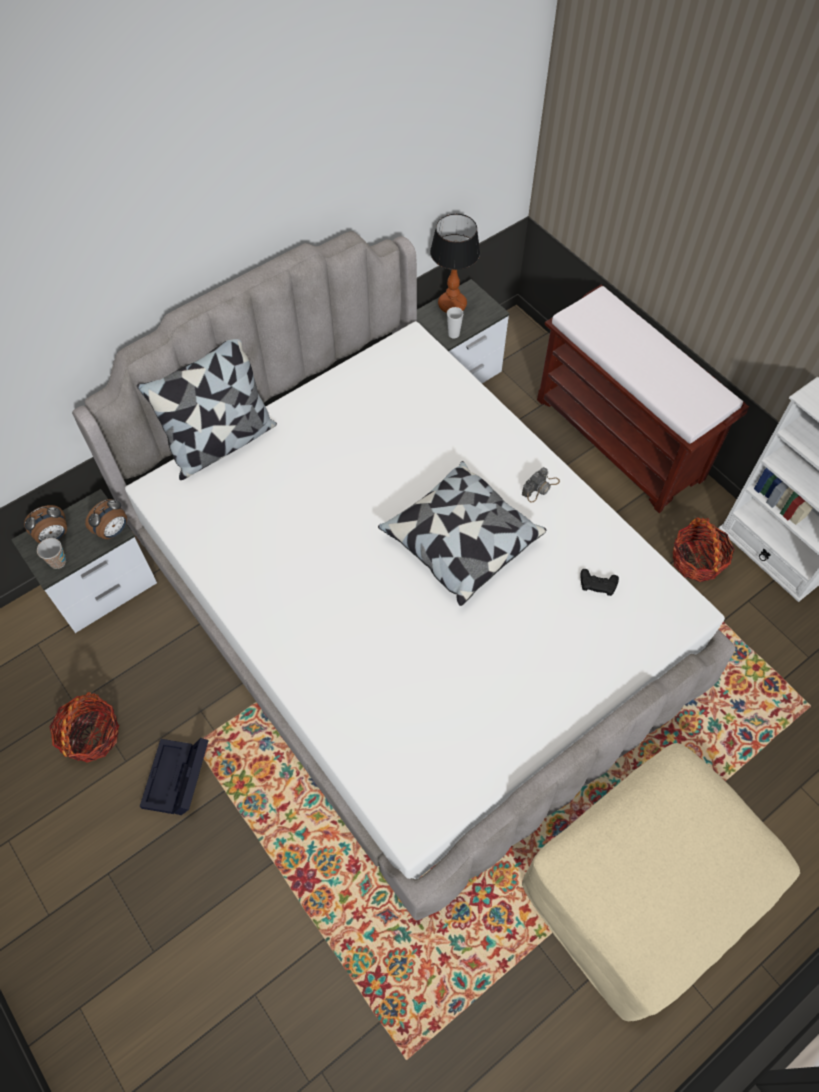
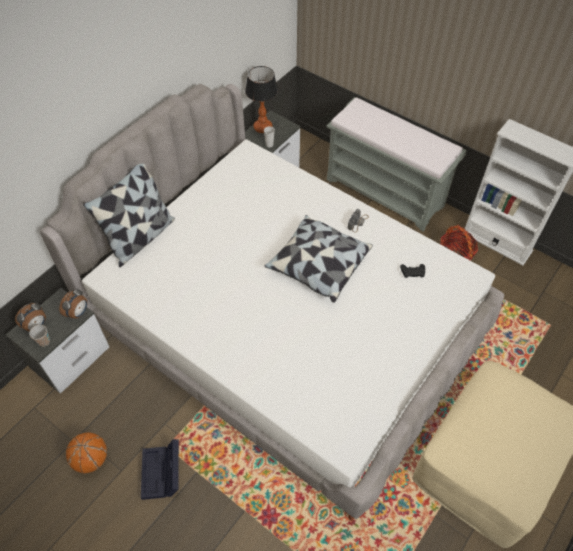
camera: 15 degrees left, 5 degrees down
basket [49,692,119,763] -> basketball [66,432,107,473]
brown bench [537,285,749,513] -> grey bench [327,97,467,232]

